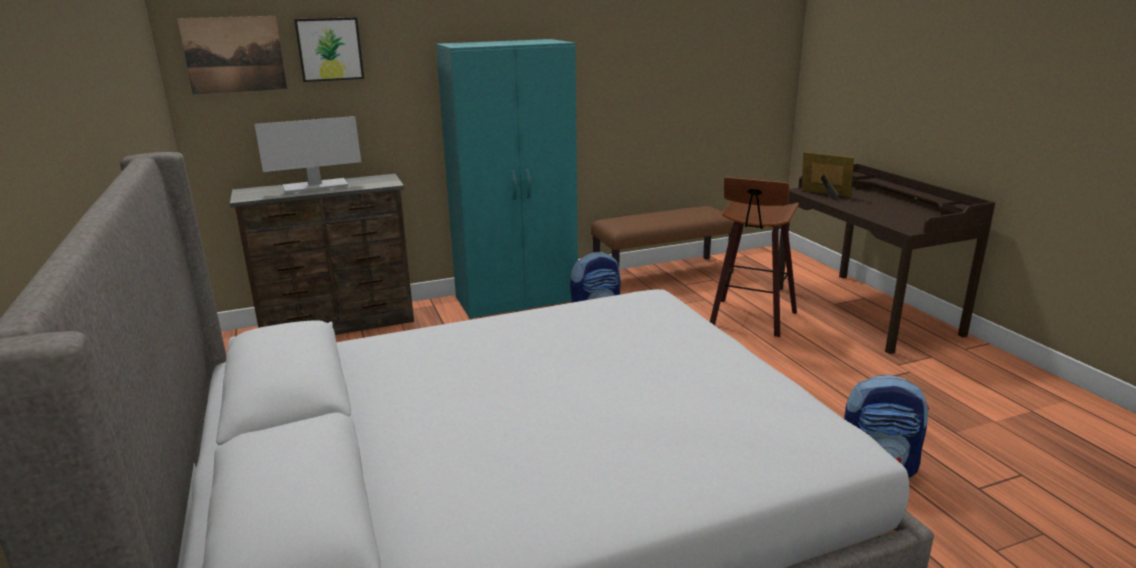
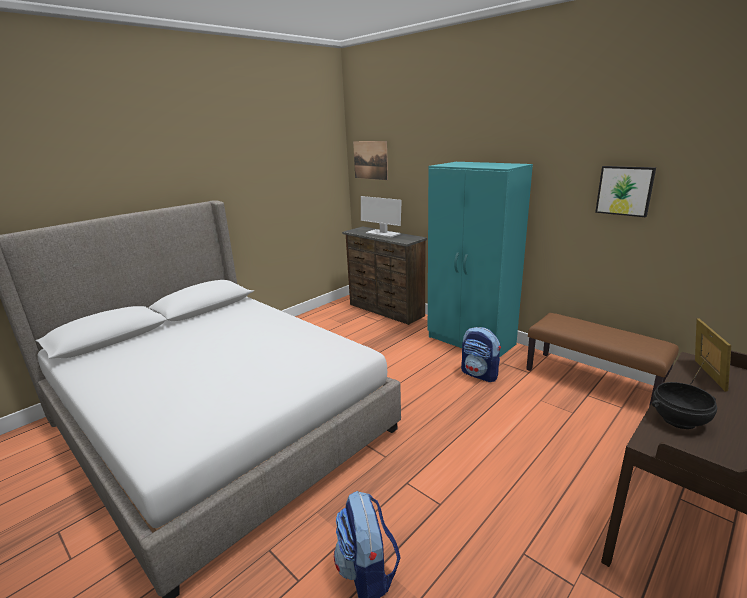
camera: 65 degrees right, 0 degrees up
picture [294,17,364,82] -> picture moved to [595,166,656,217]
stool [710,177,799,337] -> none
none -> black bowl [652,382,717,429]

